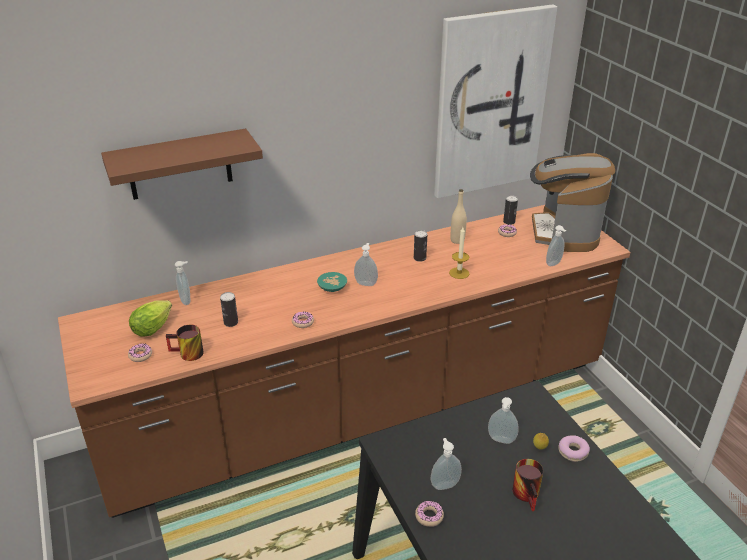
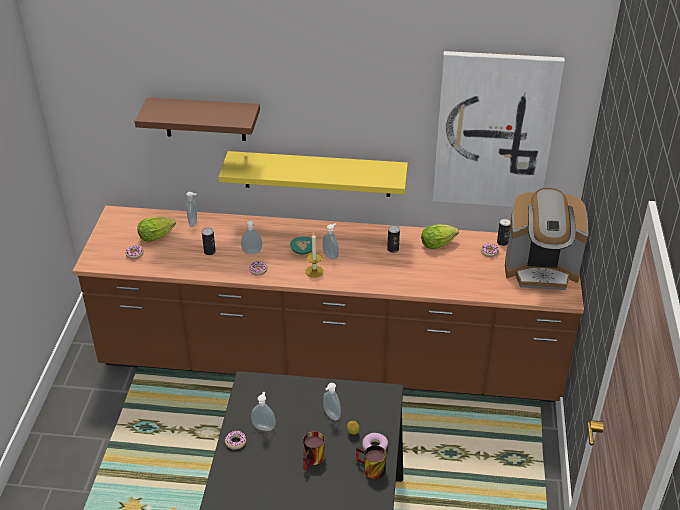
camera: 30 degrees right, 5 degrees up
mug [166,325,204,361] -> mug moved to [356,445,386,479]
candle [449,227,469,279] -> candle moved to [305,234,324,278]
beige bottle [450,189,467,244] -> lettuce [421,224,459,249]
coffee machine [530,153,615,252] -> coffee machine turned 120 degrees counterclockwise [505,188,588,290]
soap dispenser [546,225,566,266] -> soap dispenser moved to [241,221,262,254]
none -> yellow shelf [218,151,408,197]

